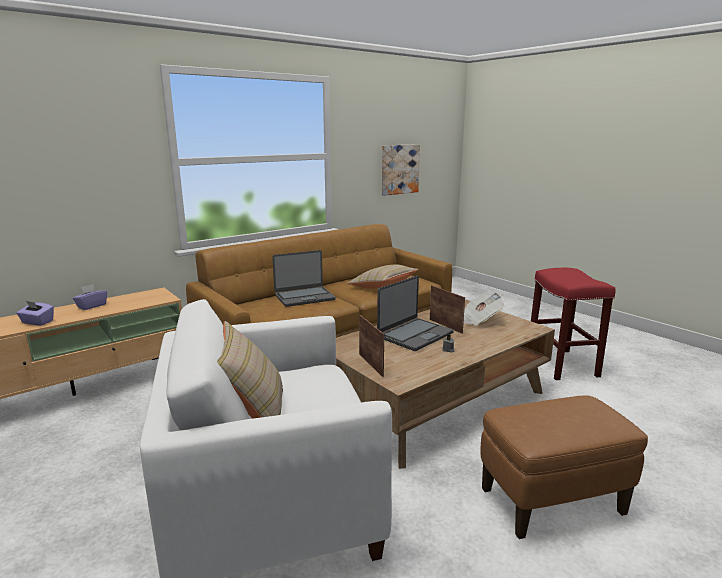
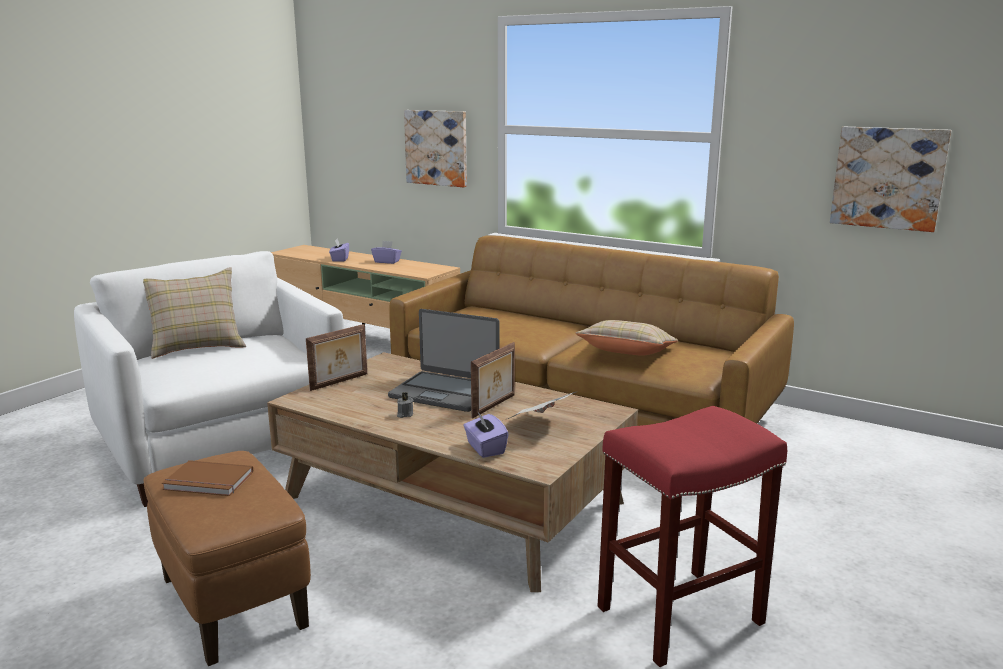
camera: 70 degrees right, 0 degrees up
laptop [272,250,336,307] -> none
none -> brown book [162,460,253,496]
none -> picture [404,110,467,187]
none -> purple tissue box [463,412,508,458]

